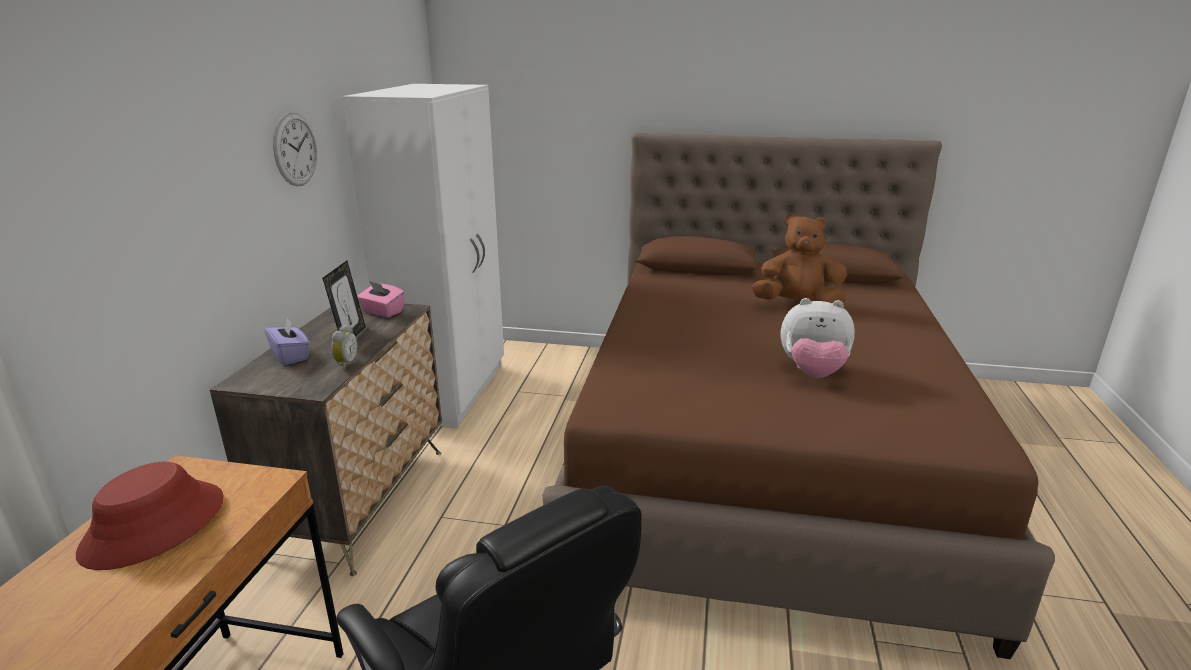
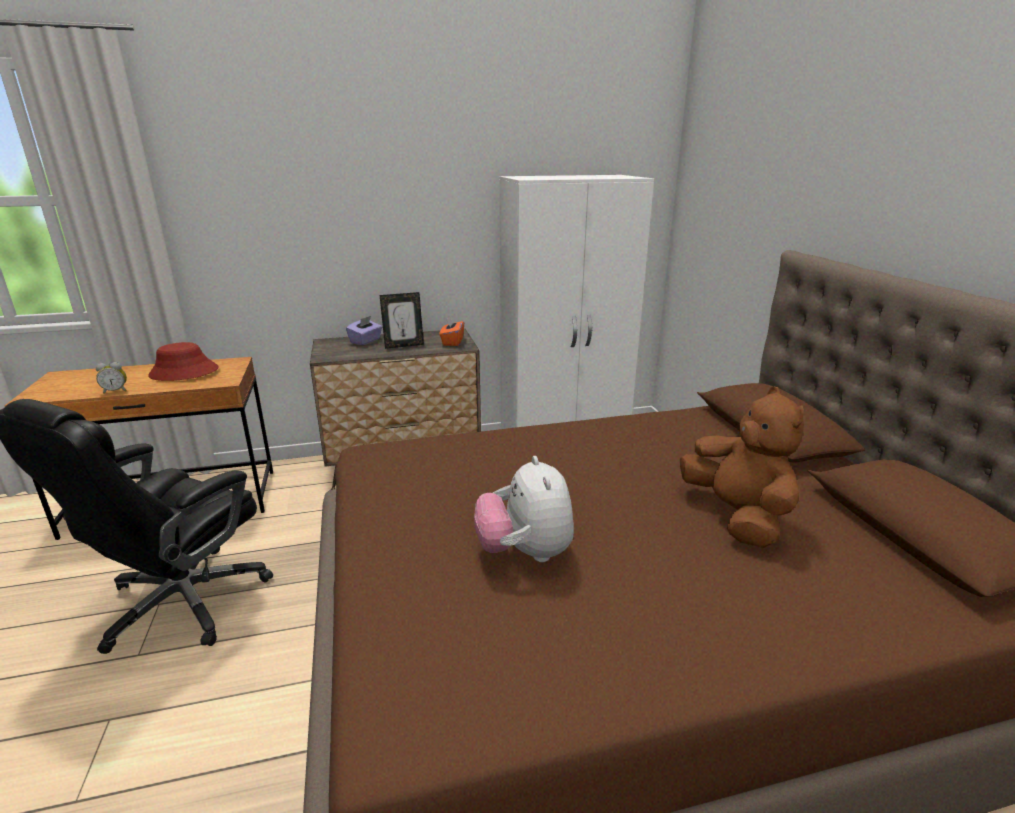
camera: 65 degrees right, 0 degrees up
wall clock [273,113,317,186] -> none
alarm clock [331,324,358,370] -> alarm clock moved to [96,362,127,394]
pink tissue box [357,281,405,318] -> orange tissue box [439,316,464,346]

